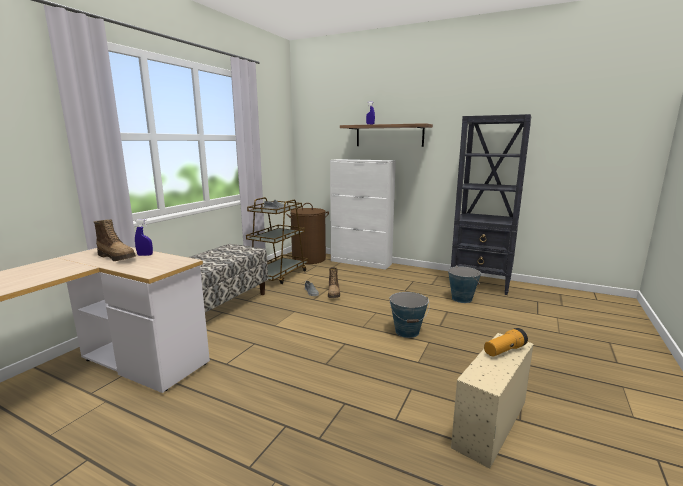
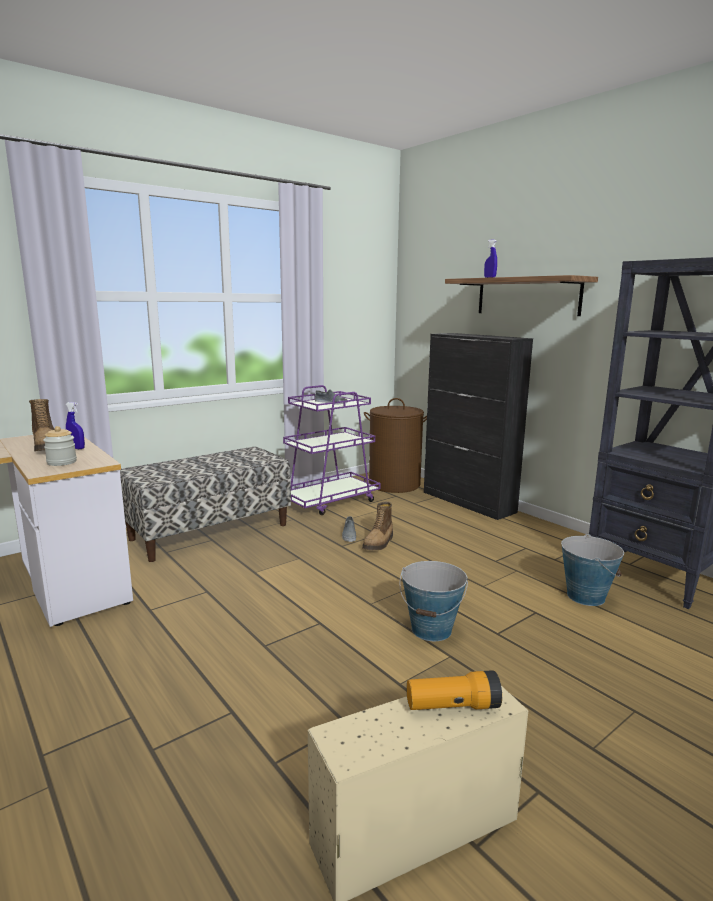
camera: 25 degrees right, 0 degrees up
brown cart [246,197,308,284] -> purple cart [283,385,381,515]
white cabinet [330,159,396,270] -> black cabinet [424,333,533,520]
none -> jar [43,426,77,466]

